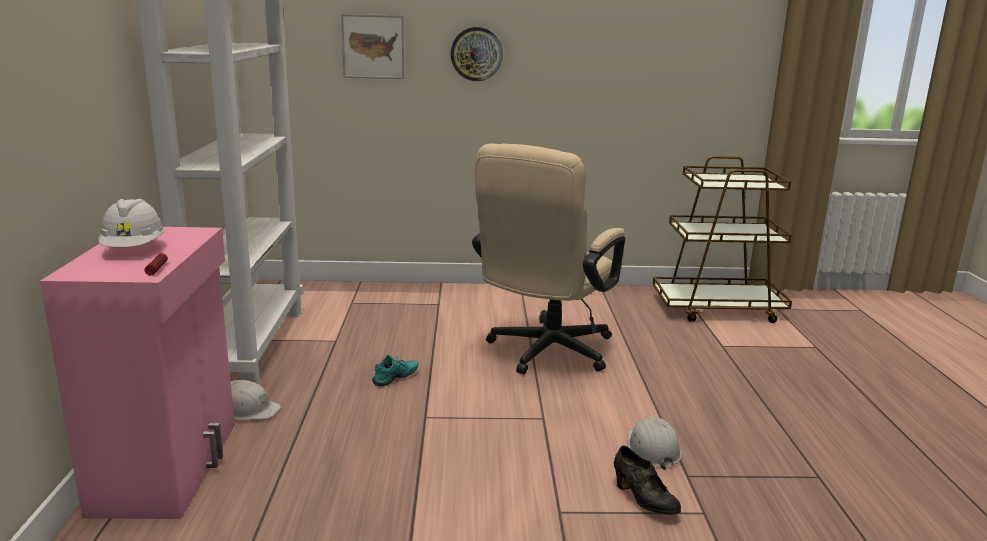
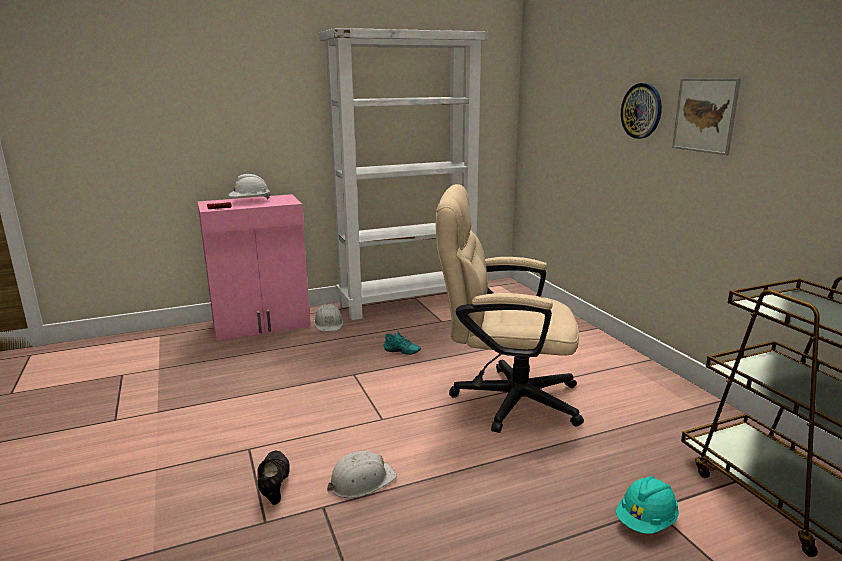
camera: 70 degrees right, 0 degrees up
picture [341,14,404,79] -> picture moved to [672,78,741,155]
black shoe [614,446,681,515] -> black shoe turned 135 degrees clockwise [257,450,290,505]
none -> turquoise hard hat [616,476,679,534]

